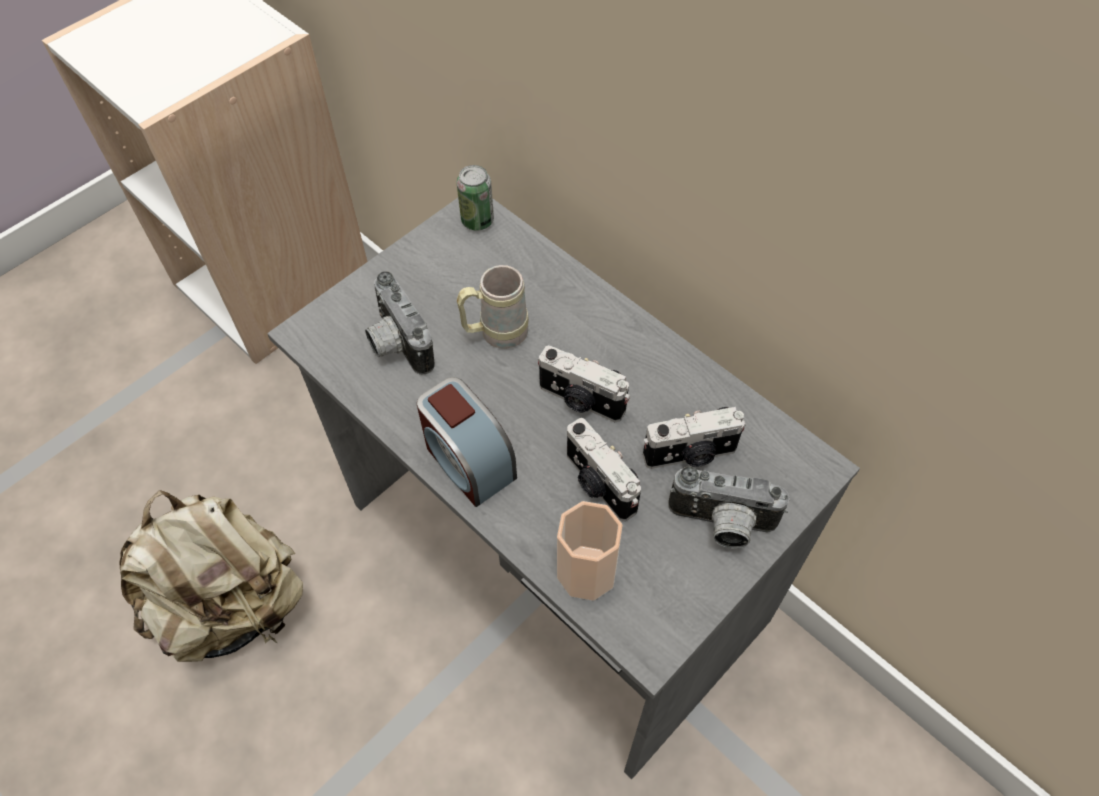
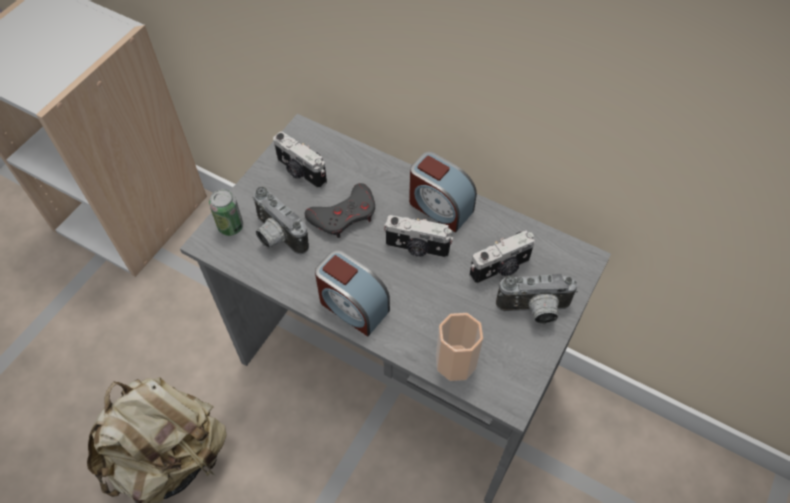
camera: 15 degrees left, 0 degrees up
can [457,165,494,231] -> can moved to [209,189,243,236]
beige mug [457,265,529,349] -> grey game controller [305,183,375,238]
camera [567,418,641,521] -> camera moved to [273,131,327,189]
none -> alarm clock [409,152,477,233]

